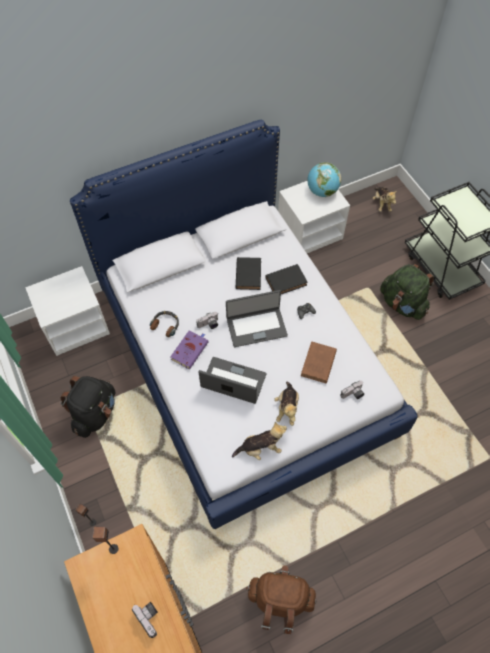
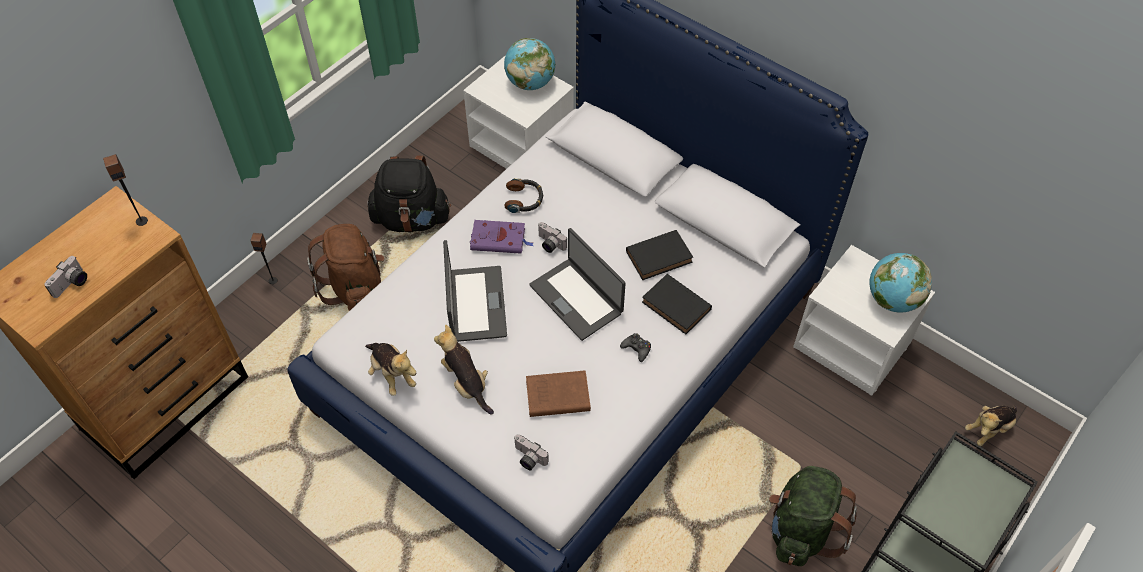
camera: 65 degrees right, 5 degrees down
brown backpack [246,565,317,634] -> brown backpack moved to [307,224,385,311]
plush toy [274,382,299,426] -> plush toy turned 75 degrees clockwise [434,325,494,415]
none -> globe [504,38,556,90]

